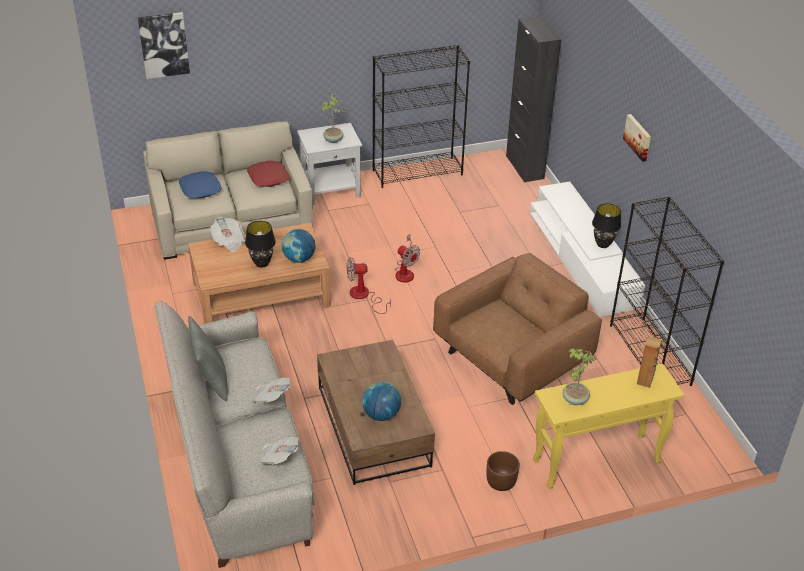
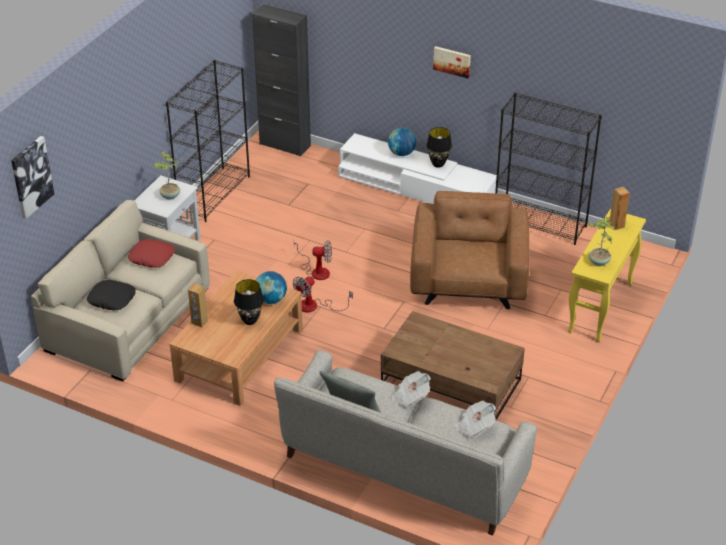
camera: 45 degrees left, 0 degrees up
blue pillow [178,171,222,198] -> black pillow [87,280,136,310]
newspaper [210,217,245,252] -> brown speaker [188,283,208,328]
globe [362,382,401,421] -> globe moved to [388,128,416,156]
brown planter [486,451,520,491] -> none

